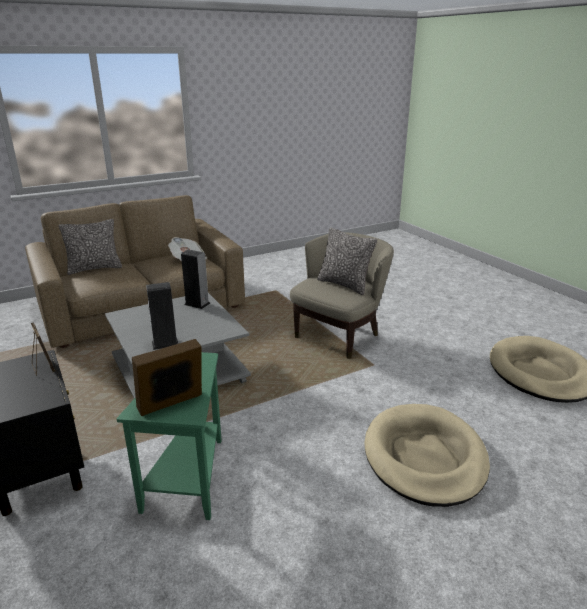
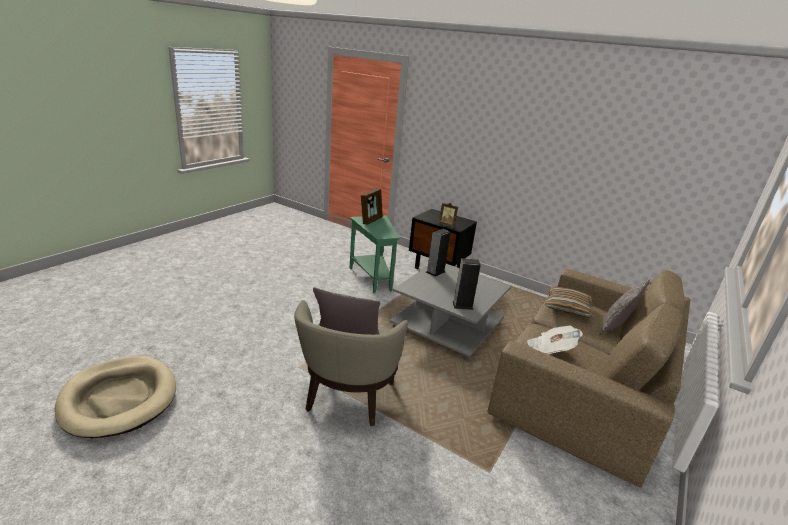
camera: 150 degrees right, 0 degrees up
beige dog bed [364,404,490,507] -> none
none -> pillow [545,286,593,318]

